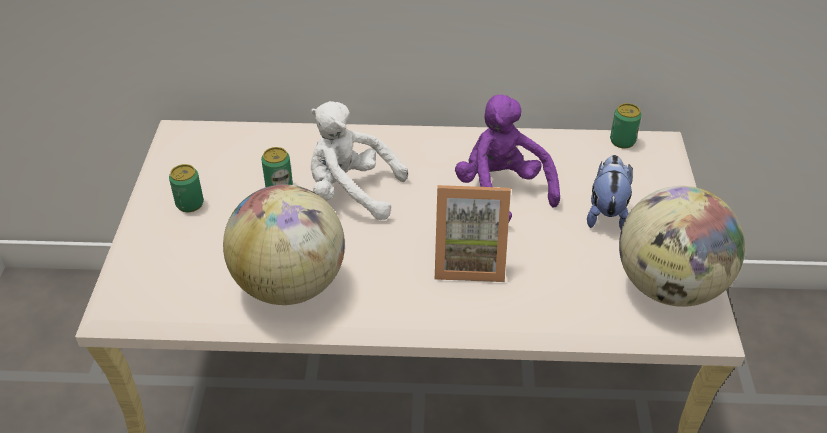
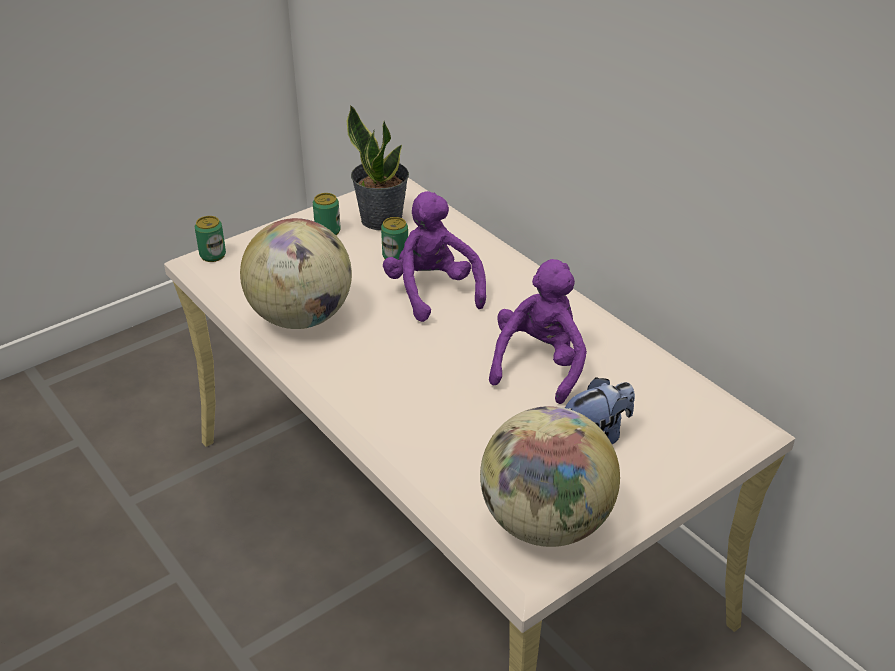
camera: 50 degrees right, 5 degrees down
white plush toy [311,101,408,220] -> purple plush toy [383,191,486,322]
picture frame [435,185,511,282] -> none
can [610,103,642,149] -> can moved to [195,216,226,262]
none -> potted plant [347,105,409,230]

